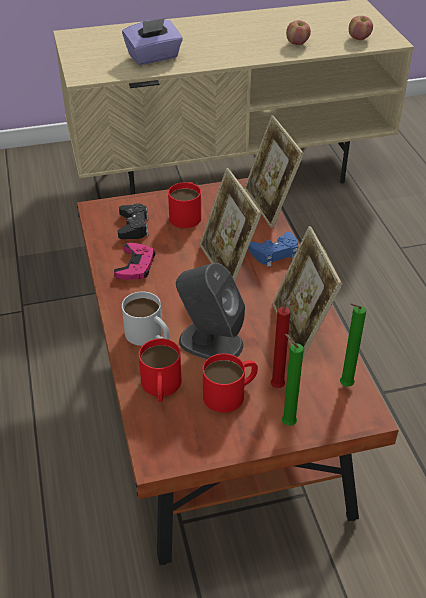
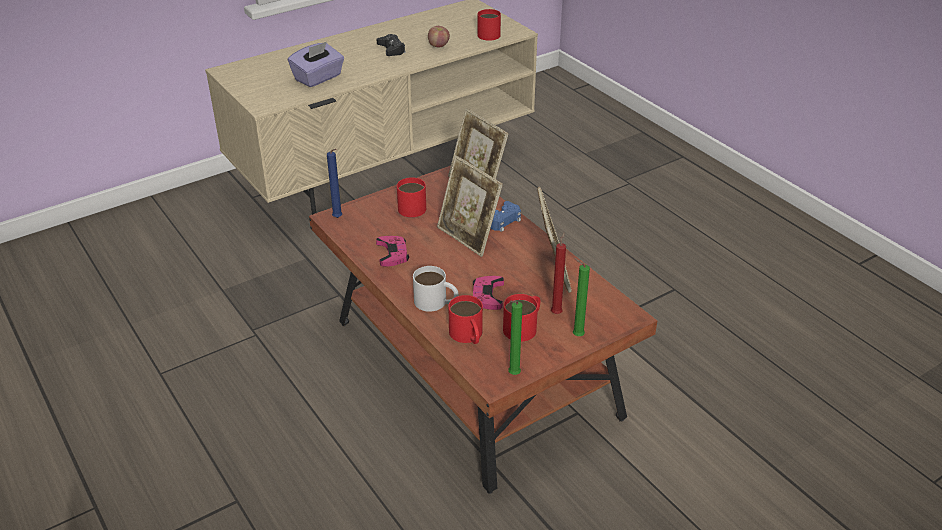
camera: 20 degrees left, 5 degrees down
black game controller [118,203,149,239] -> black game controller moved to [376,34,406,56]
grey speaker [176,263,245,359] -> pink game controller [473,276,504,310]
picture frame [272,226,342,358] -> picture frame turned 150 degrees counterclockwise [537,187,572,293]
green candle [340,303,366,387] -> green candle moved to [508,301,522,375]
apple [349,16,373,40] -> red mug [477,9,501,41]
none -> blue candle [327,149,343,218]

